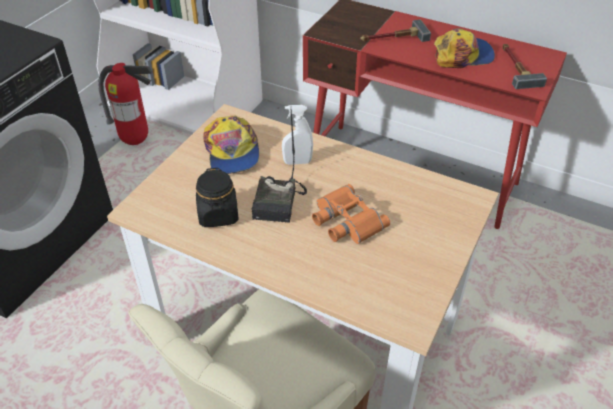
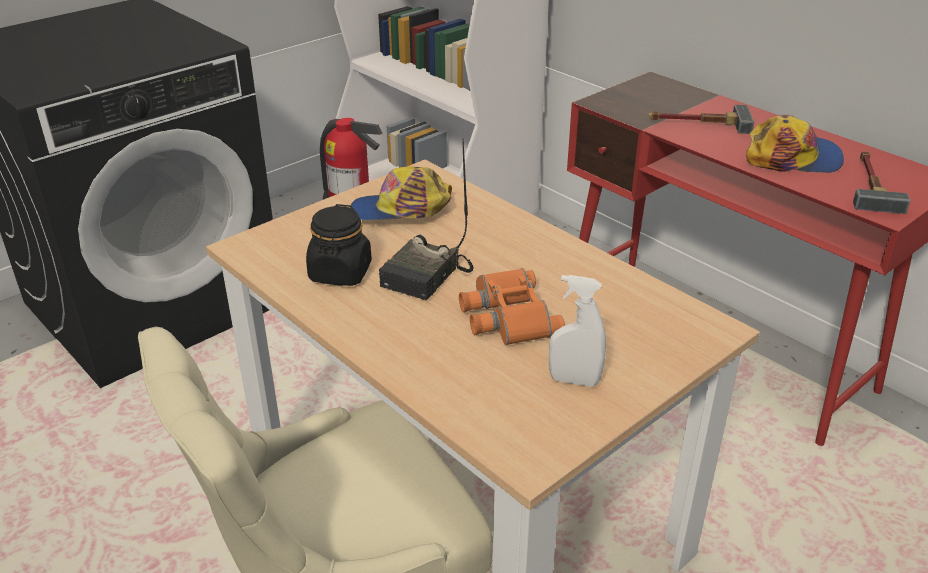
camera: 20 degrees right, 10 degrees down
cap [203,116,259,174] -> cap turned 75 degrees clockwise [350,166,452,220]
white spray bottle [282,105,313,165] -> white spray bottle moved to [549,275,606,387]

